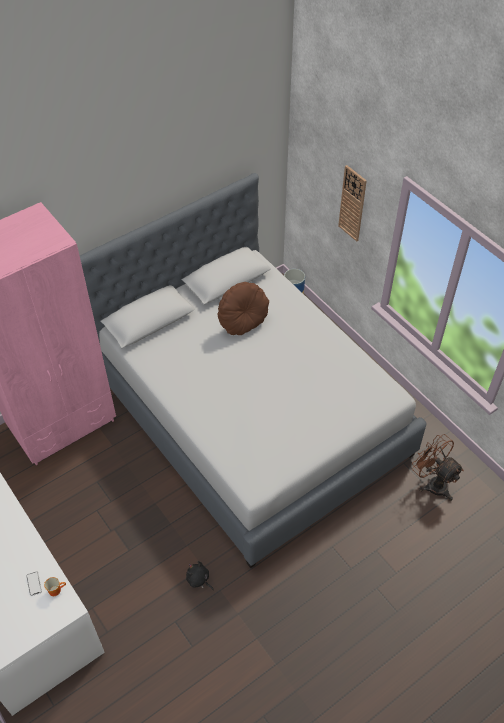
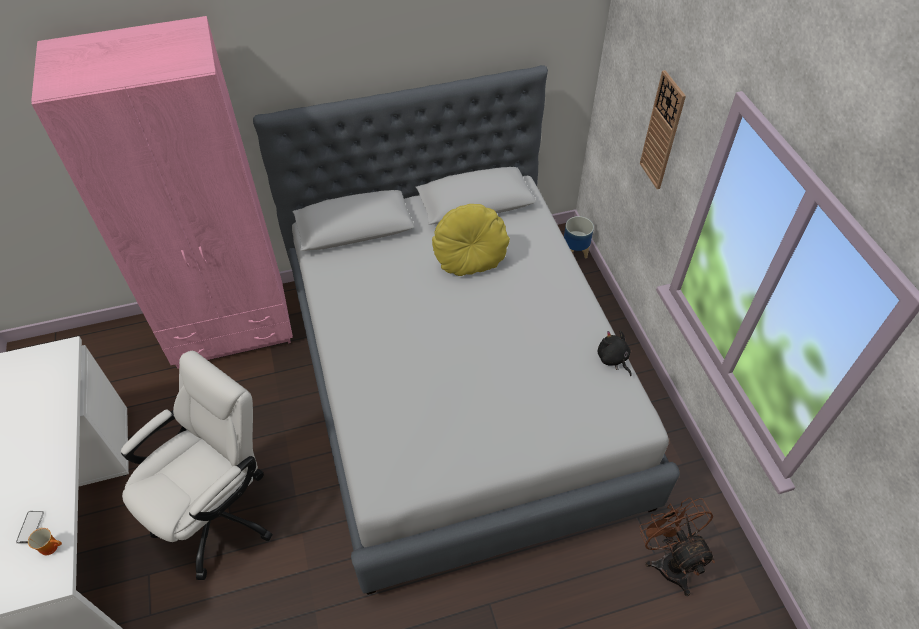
camera: 20 degrees right, 0 degrees up
black plush toy [186,561,214,590] -> black plush toy moved to [597,331,631,376]
brown pillow [218,282,269,335] -> yellow pillow [432,204,510,276]
none -> white office chair [121,351,273,580]

